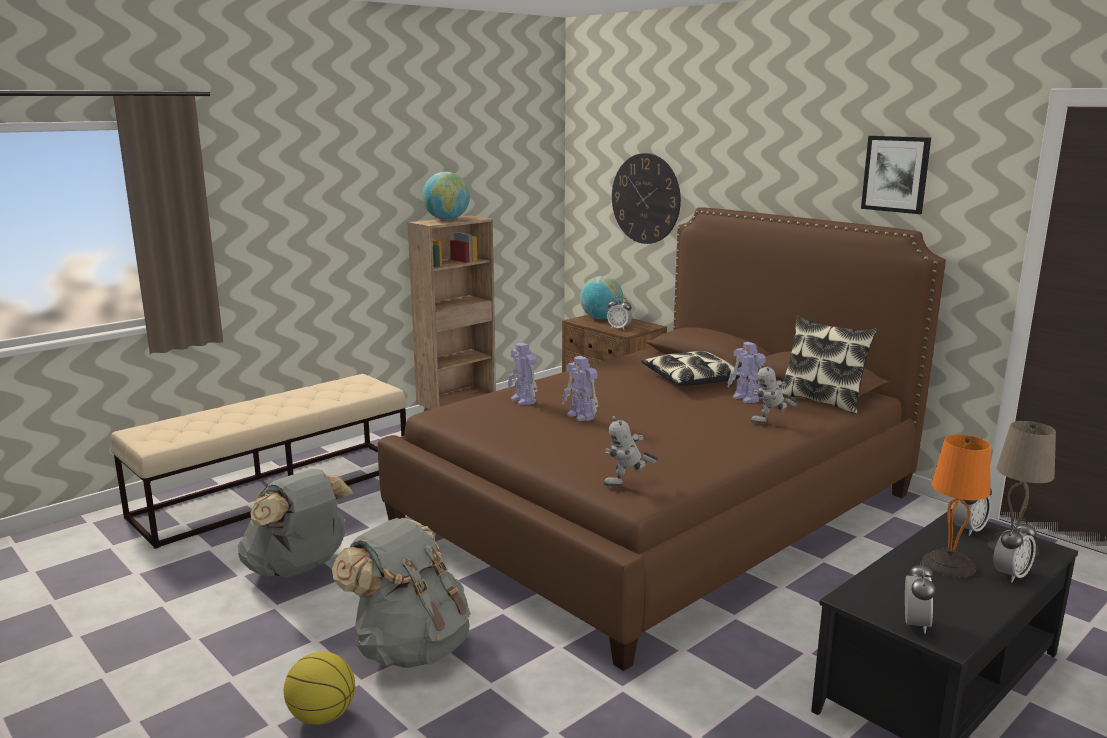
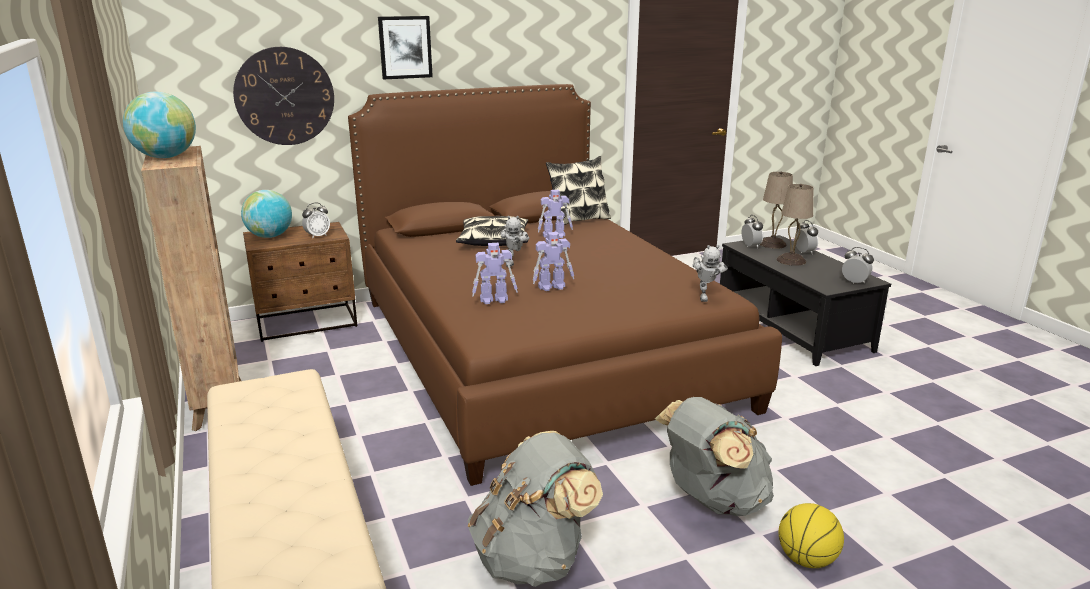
camera: 70 degrees left, 5 degrees up
toy robot [751,363,798,424] -> toy robot moved to [500,216,530,267]
picture [861,136,931,214] -> picture moved to [378,16,433,80]
orange table lamp [922,435,991,578] -> beige table lamp [777,184,813,266]

